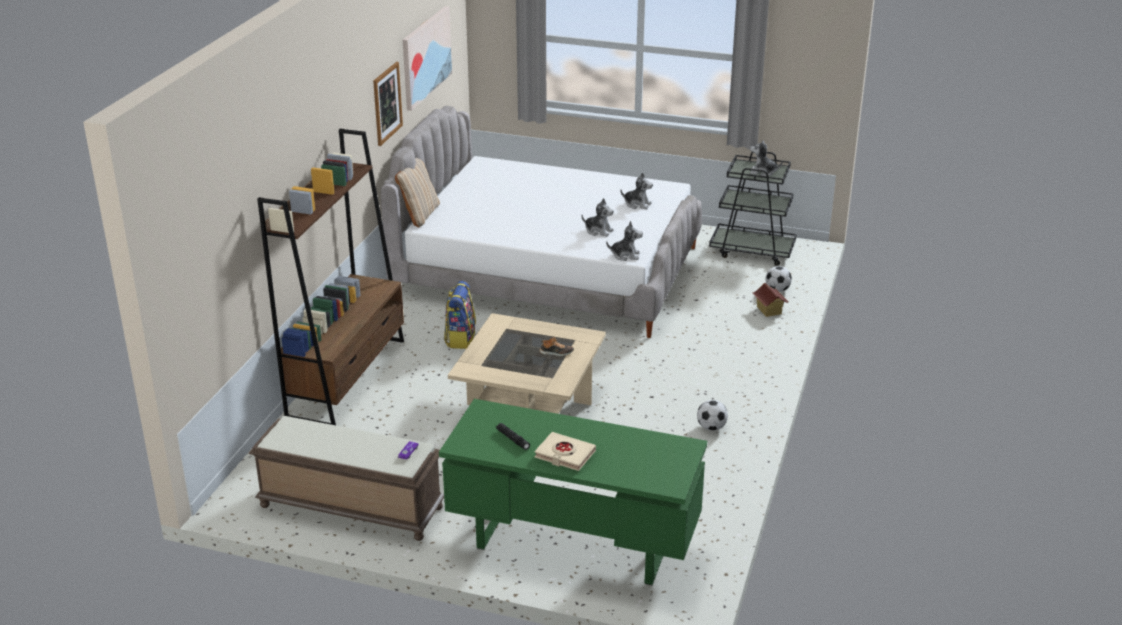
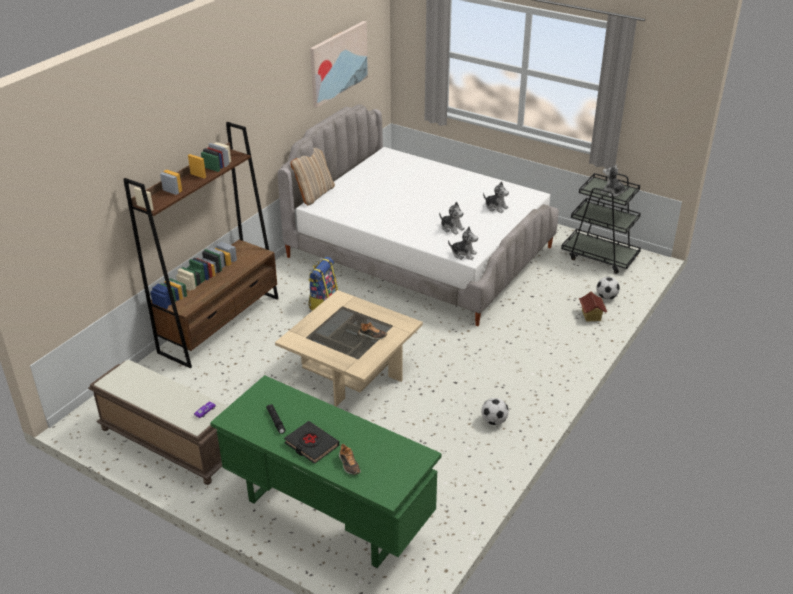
camera: 15 degrees right, 5 degrees up
picture [373,62,403,146] -> none
beige book [535,432,596,471] -> black book [284,421,339,464]
none -> shoe [339,444,361,475]

